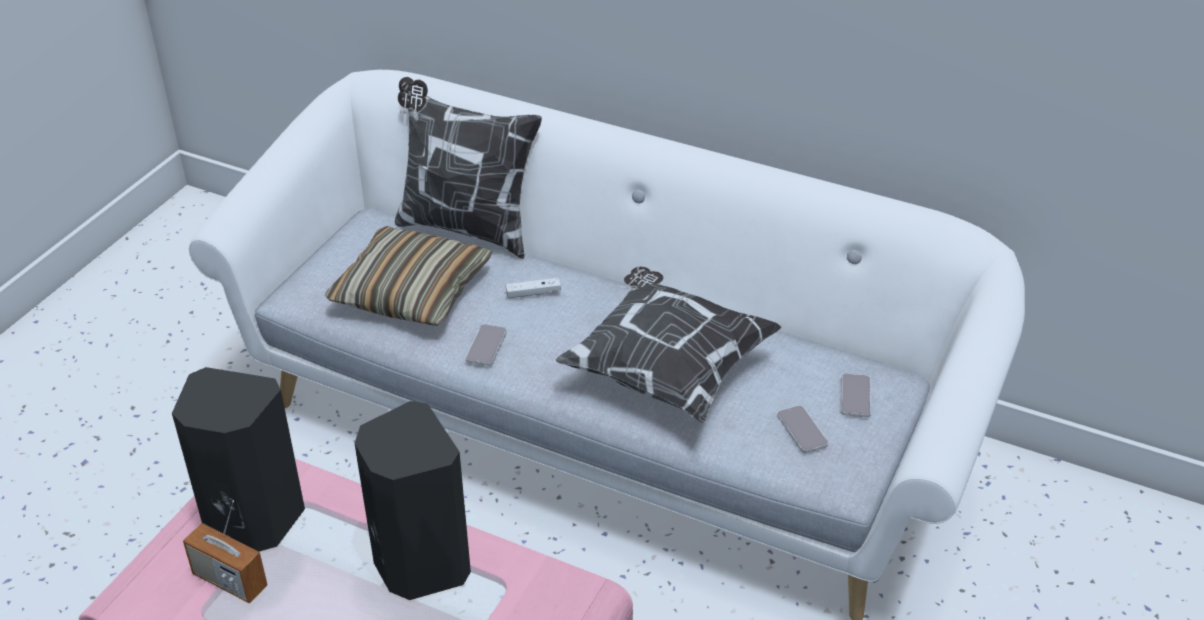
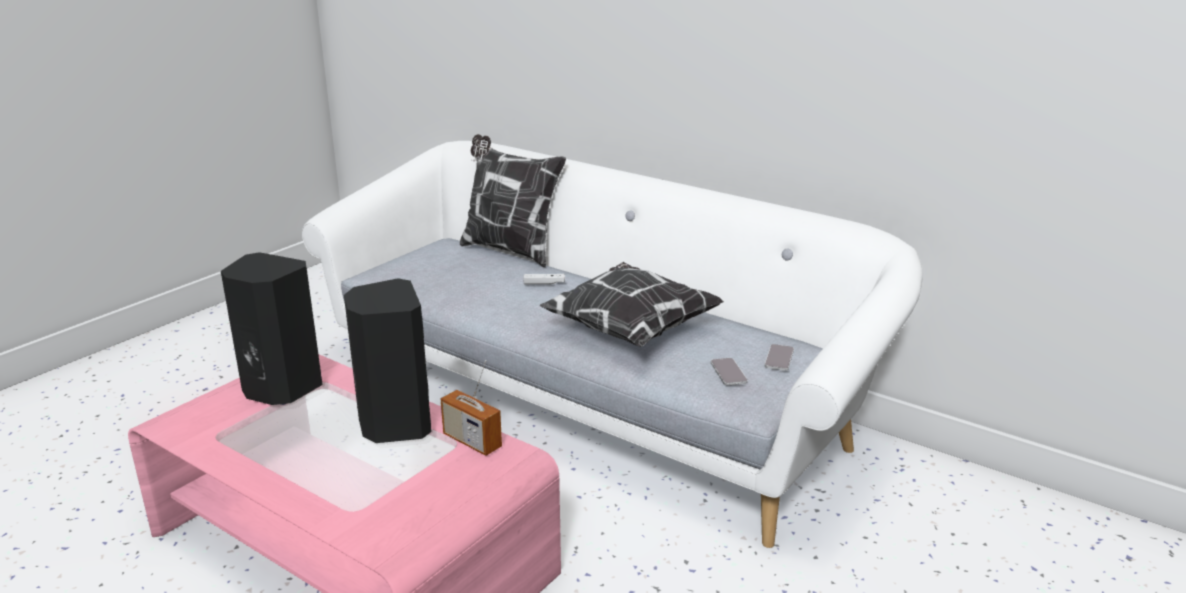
camera: 10 degrees right, 15 degrees down
radio [183,500,268,603] -> radio moved to [441,360,502,456]
pillow [325,226,493,326] -> none
phone [466,324,507,366] -> none

